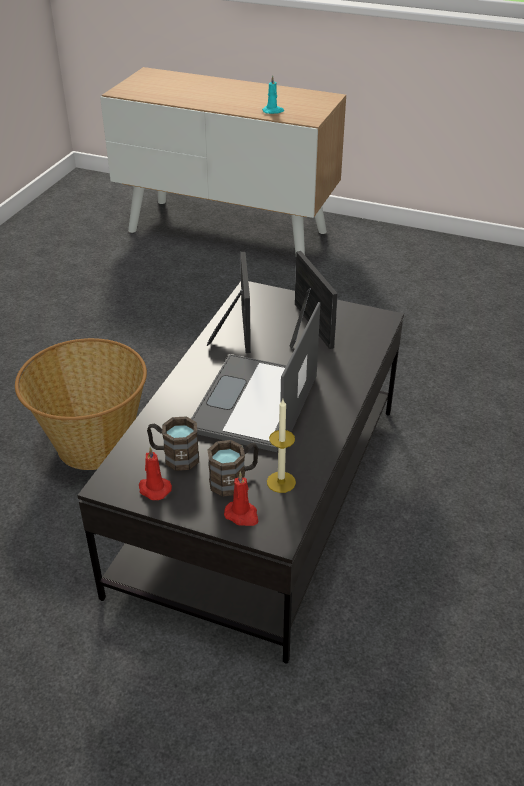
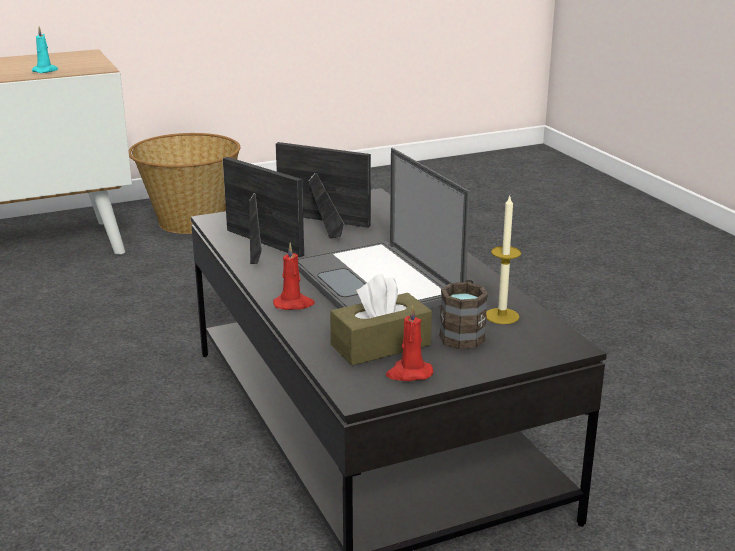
camera: 45 degrees left, 15 degrees down
basket [15,338,147,470] -> basket moved to [129,133,241,234]
brown mug [147,416,199,471] -> brown tissue box [330,274,432,366]
red candle [224,471,258,526] -> red candle moved to [273,243,315,310]

